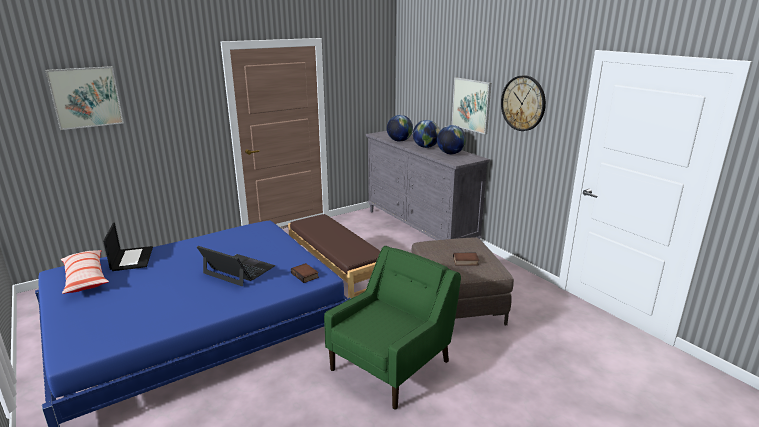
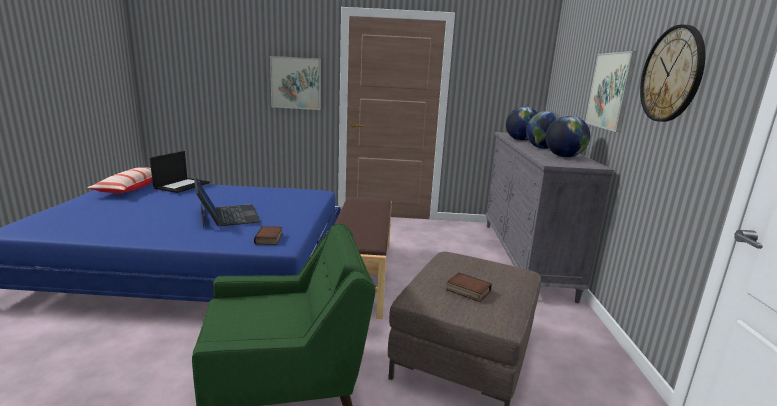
camera: 35 degrees right, 5 degrees down
picture [45,66,124,130] -> picture moved to [270,56,321,110]

